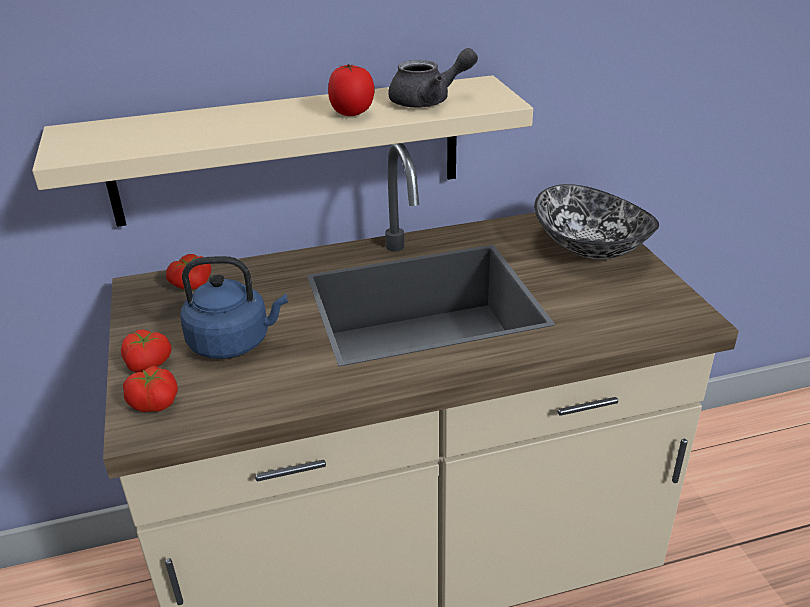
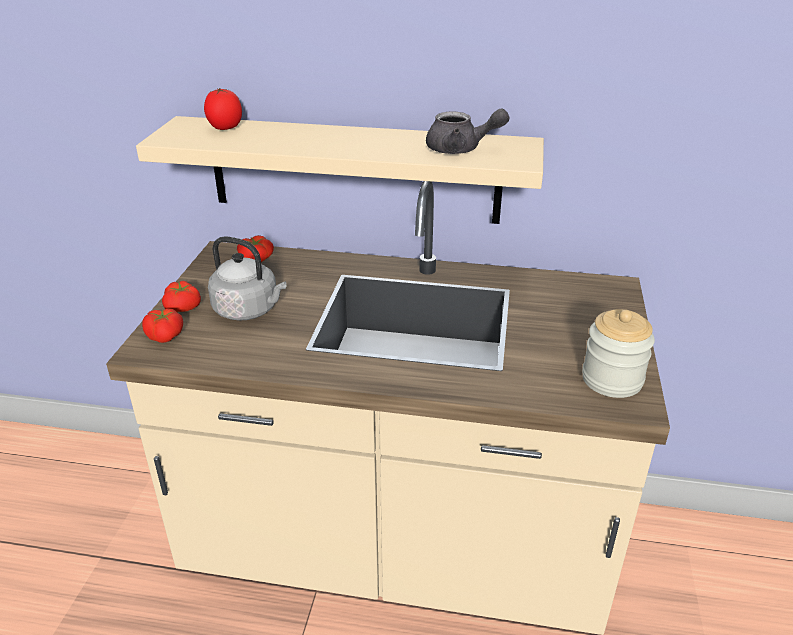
camera: 25 degrees right, 0 degrees up
blue kettle [180,256,288,359] -> grey kettle [208,236,287,321]
tomato [328,64,374,116] -> tomato moved to [204,88,242,130]
bowl [534,184,659,259] -> none
none -> jar [582,309,655,398]

